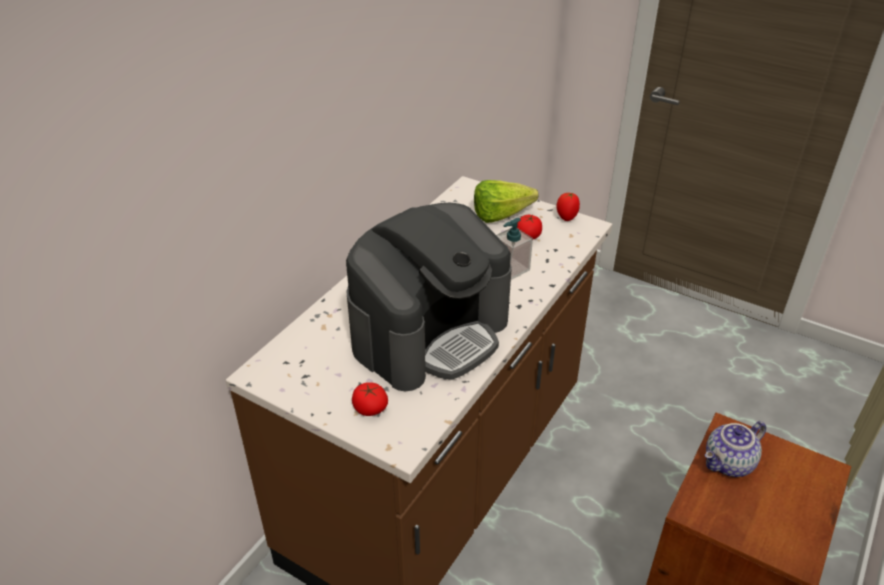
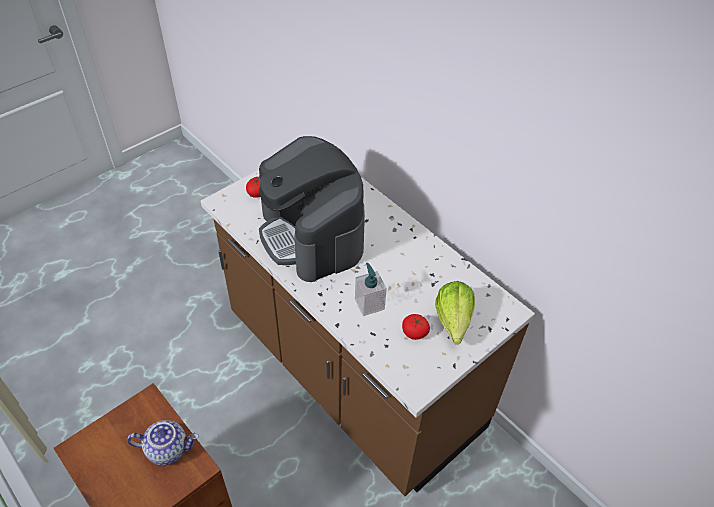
camera: 105 degrees right, 10 degrees up
tomato [556,192,580,221] -> none
teapot [705,421,766,477] -> teapot turned 105 degrees clockwise [127,420,199,466]

